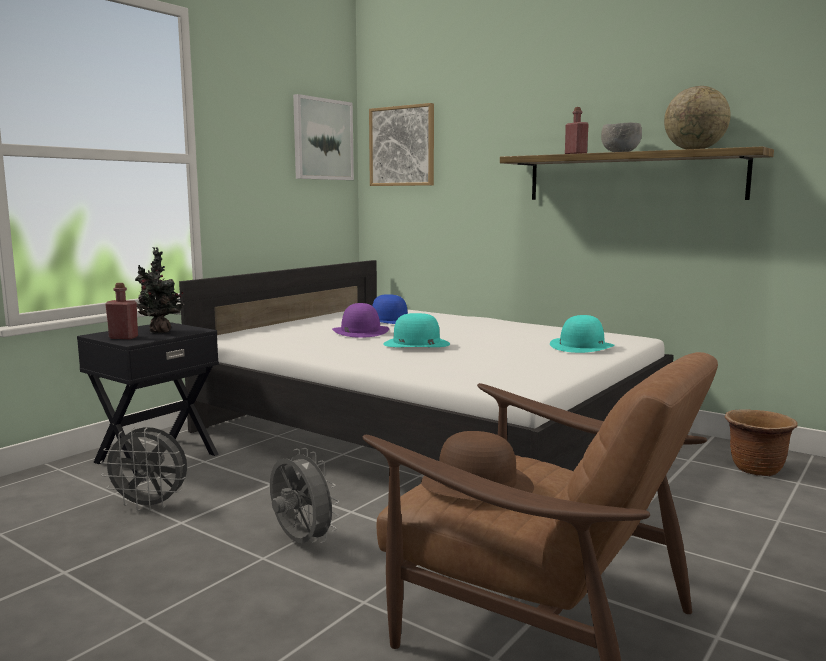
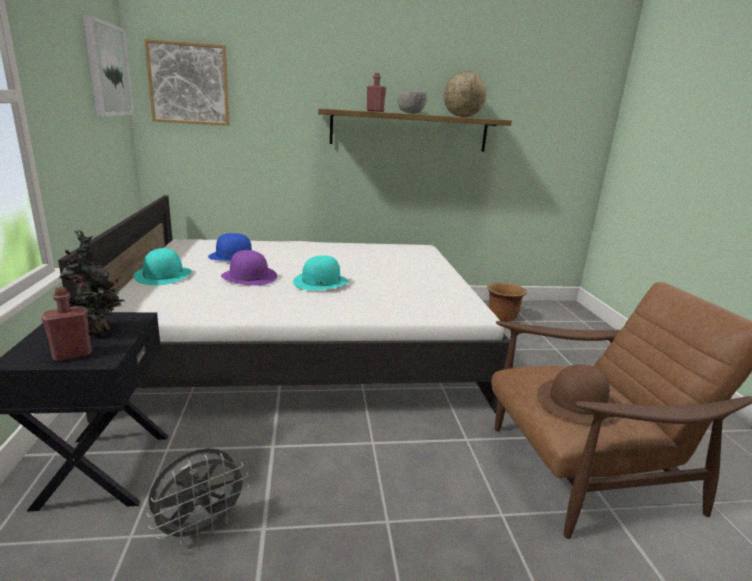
camera: 45 degrees left, 10 degrees up
grey fan [270,448,339,543] -> none
turquoise hat [550,315,615,353] -> turquoise hat moved to [133,248,192,285]

